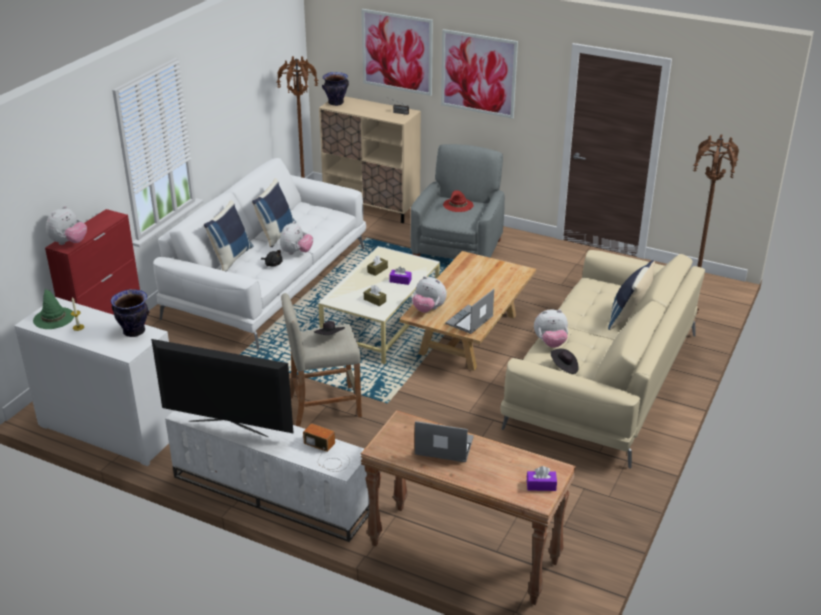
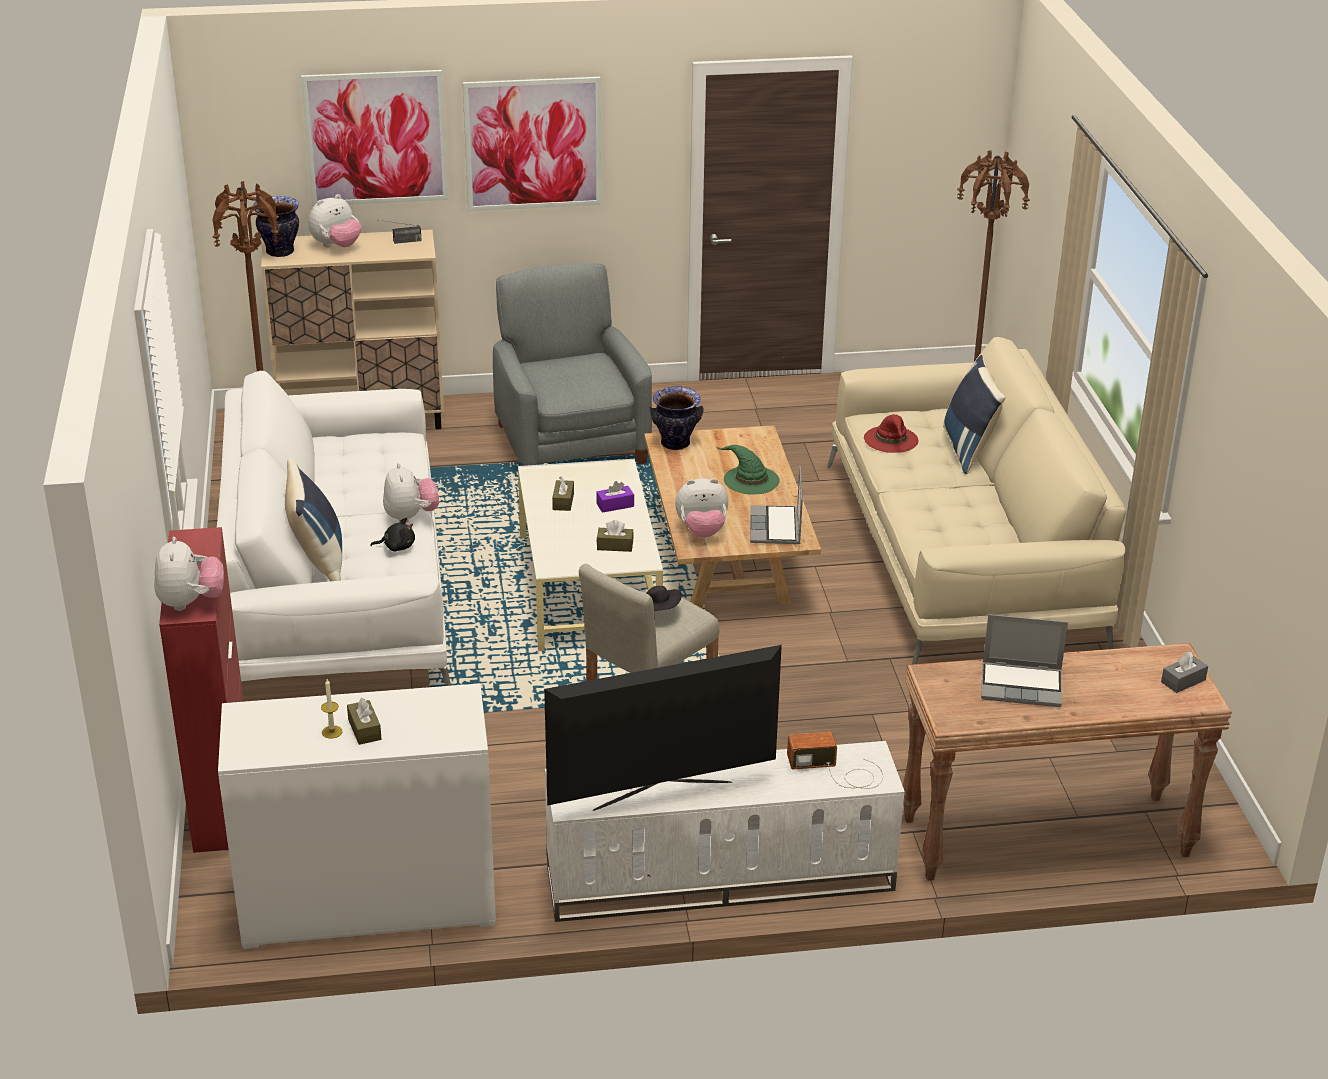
camera: 35 degrees left, 0 degrees up
green hat [33,289,74,329] -> green hat moved to [717,445,780,495]
vase [111,289,149,337] -> vase moved to [649,386,704,450]
blue pillow [252,178,296,247] -> none
laptop [415,421,474,462] -> laptop turned 150 degrees counterclockwise [981,614,1068,707]
red hat [443,190,474,212] -> red hat moved to [864,414,918,453]
purple tissue box [527,466,557,491] -> grey tissue box [1161,652,1208,693]
plush toy [534,309,568,348] -> plush toy moved to [308,194,361,248]
black hat [550,349,579,374] -> none
none -> brown tissue box [347,698,381,745]

